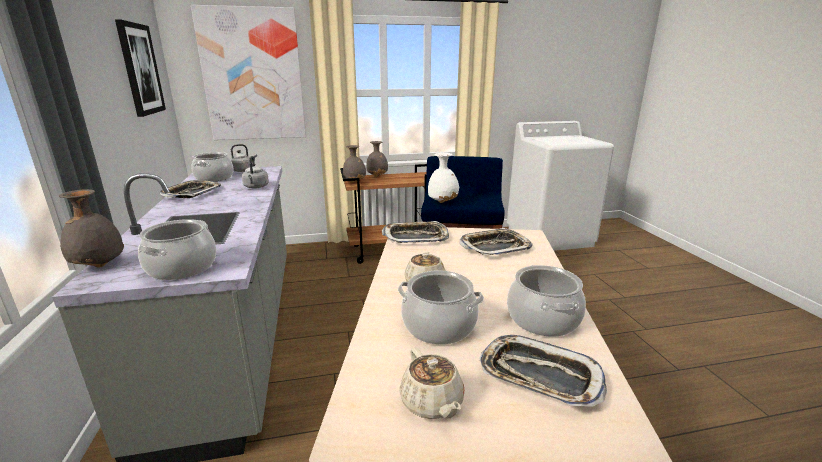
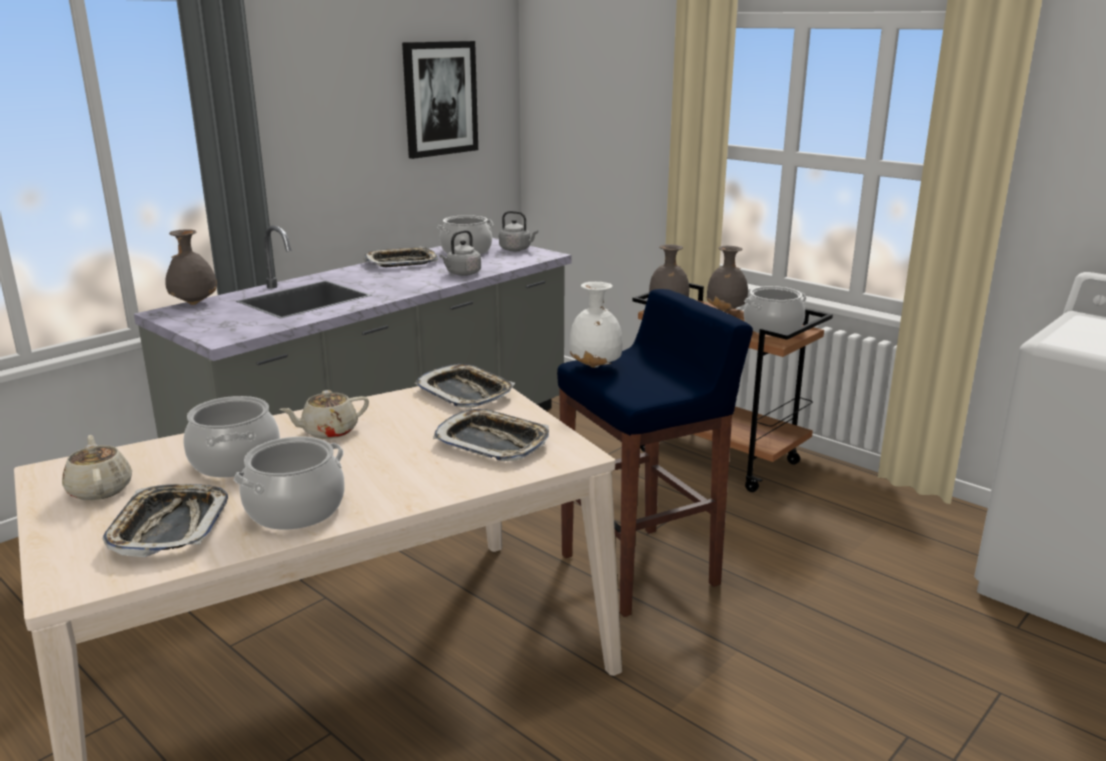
camera: 55 degrees right, 0 degrees up
cooking pot [138,219,216,280] -> cooking pot moved to [744,286,807,334]
picture [191,5,306,140] -> none
beige teapot [399,347,464,419] -> beige teapot turned 120 degrees clockwise [62,435,132,501]

